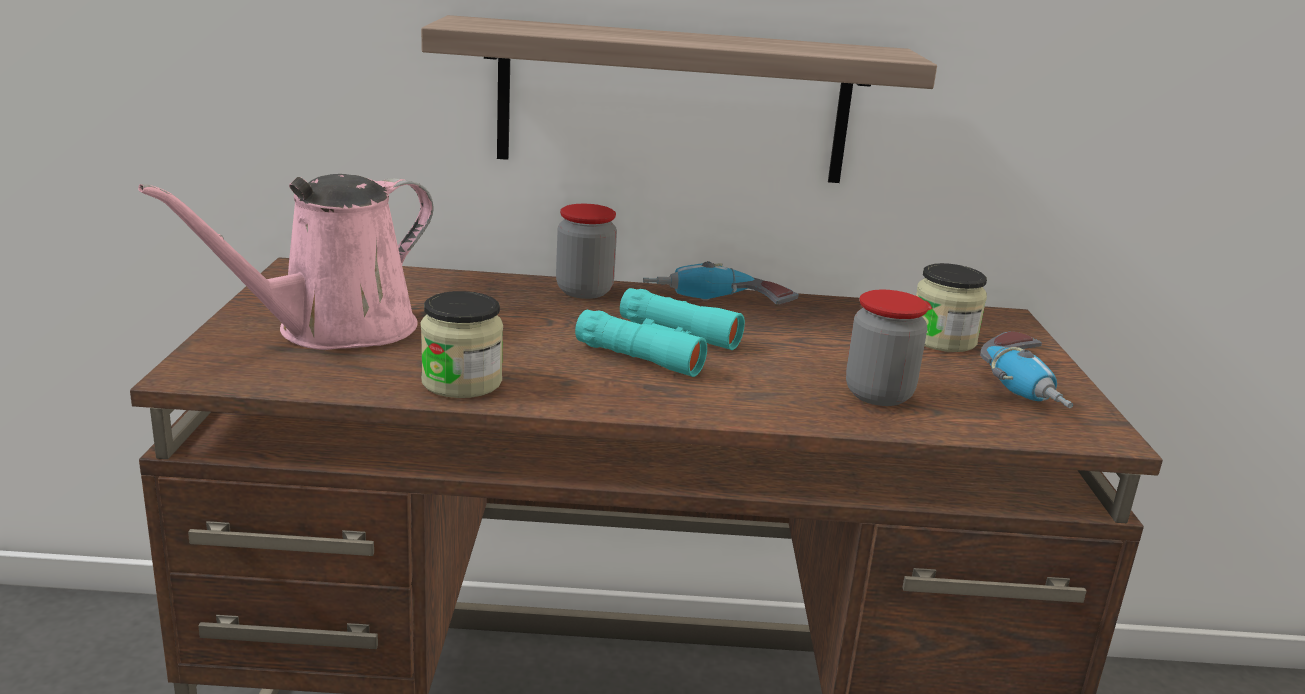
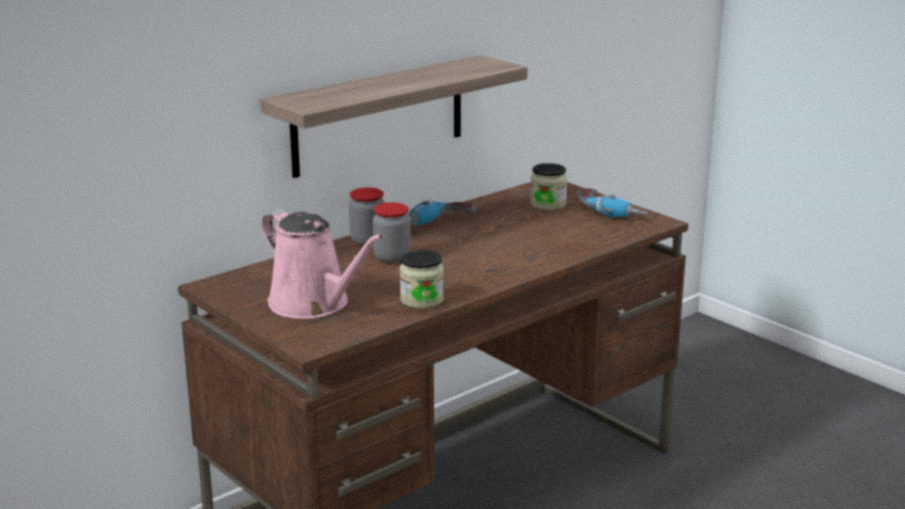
camera: 40 degrees left, 0 degrees up
pink watering can [138,174,433,350] -> pink watering can turned 45 degrees counterclockwise [262,209,384,319]
turquoise binoculars [575,288,745,377] -> none
jar [846,290,929,406] -> jar moved to [372,202,411,263]

